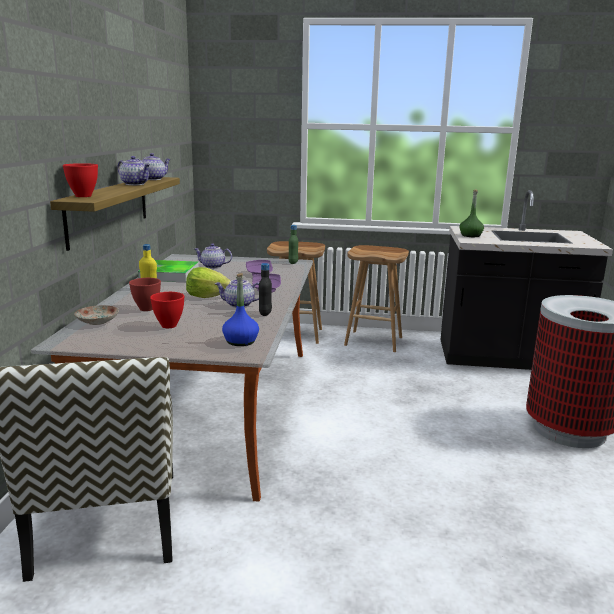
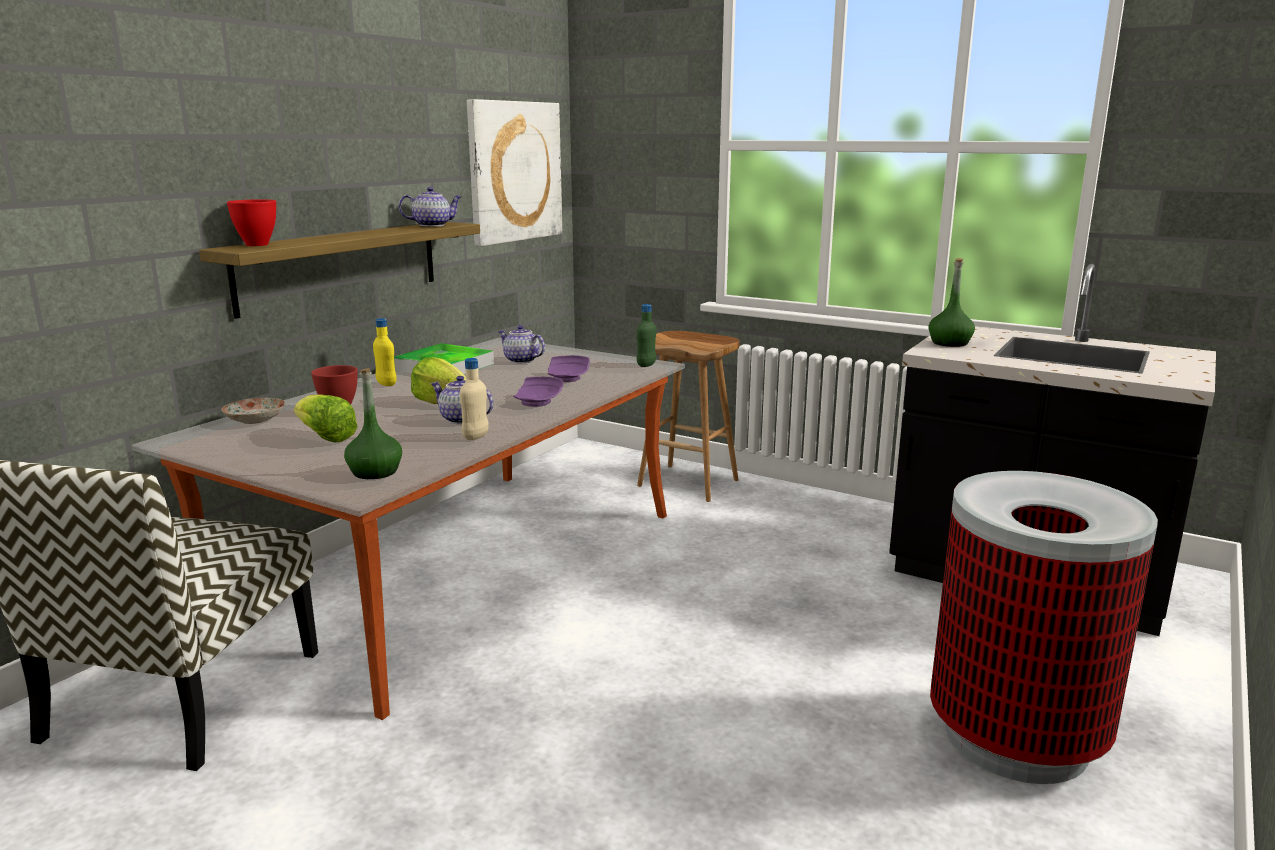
camera: 25 degrees right, 0 degrees up
teapot [118,156,150,185] -> none
red bowl [150,292,185,328] -> lettuce [294,394,358,443]
blue bottle [222,273,259,346] -> green bottle [344,368,402,479]
black bottle [259,263,272,316] -> beige bottle [460,358,489,440]
brown stool [344,245,409,352] -> none
none -> picture [467,99,562,246]

